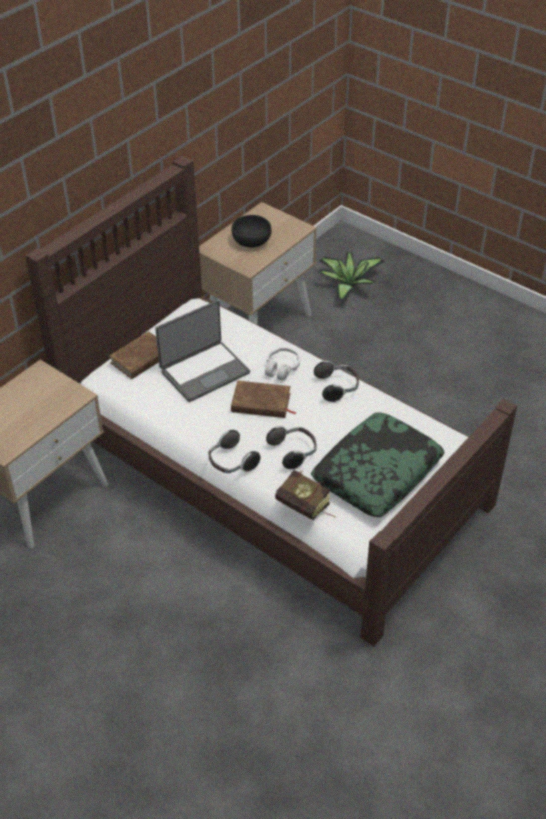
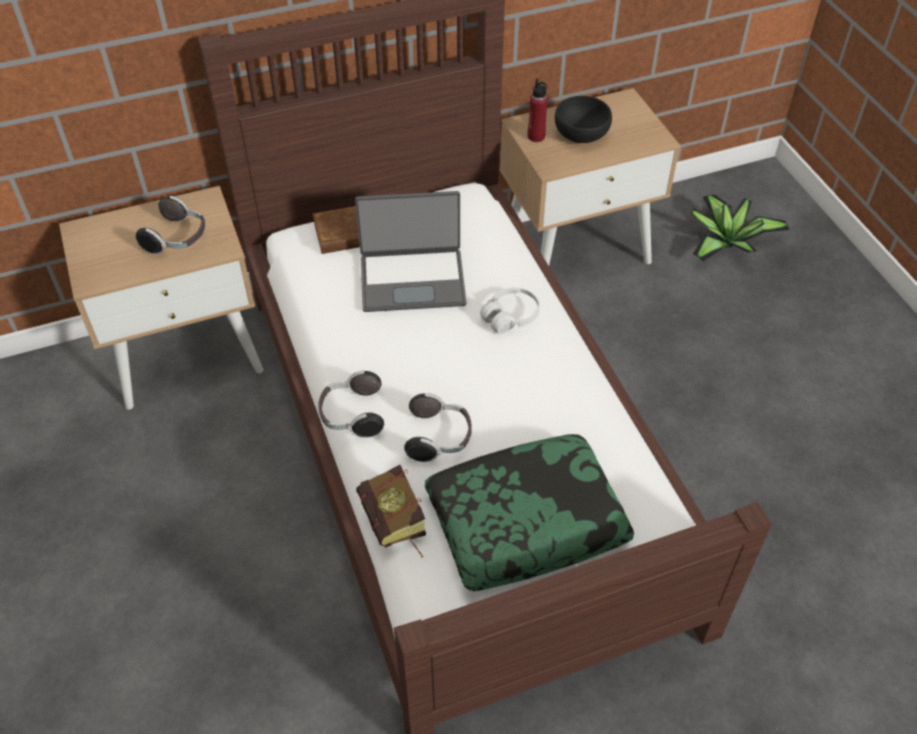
camera: 30 degrees right, 5 degrees up
brown book [231,381,297,418] -> none
headphones [314,360,359,402] -> headphones moved to [136,196,205,254]
none -> red bottle [528,78,548,142]

